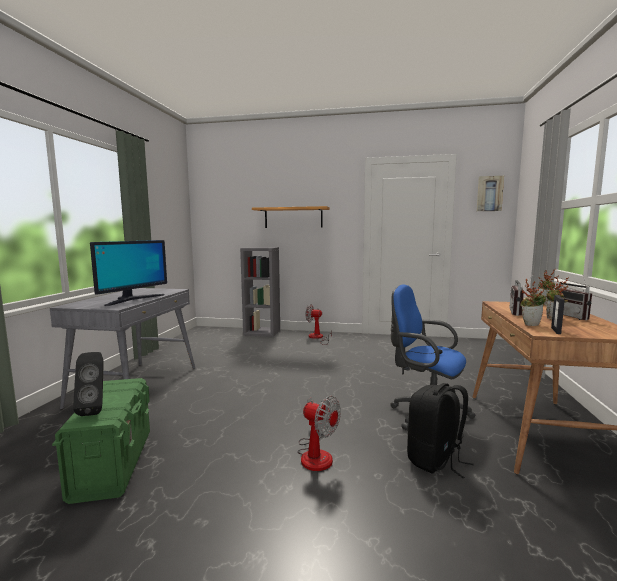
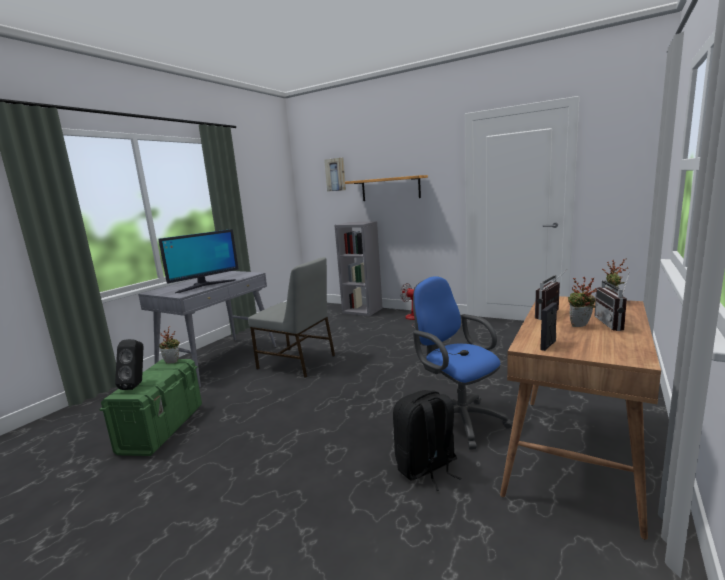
camera: 20 degrees right, 5 degrees up
fan [297,396,341,471] -> none
picture [477,176,504,211] -> picture moved to [324,158,346,192]
potted plant [520,279,546,326] -> potted plant moved to [159,327,180,364]
none -> grey chair [248,257,335,378]

